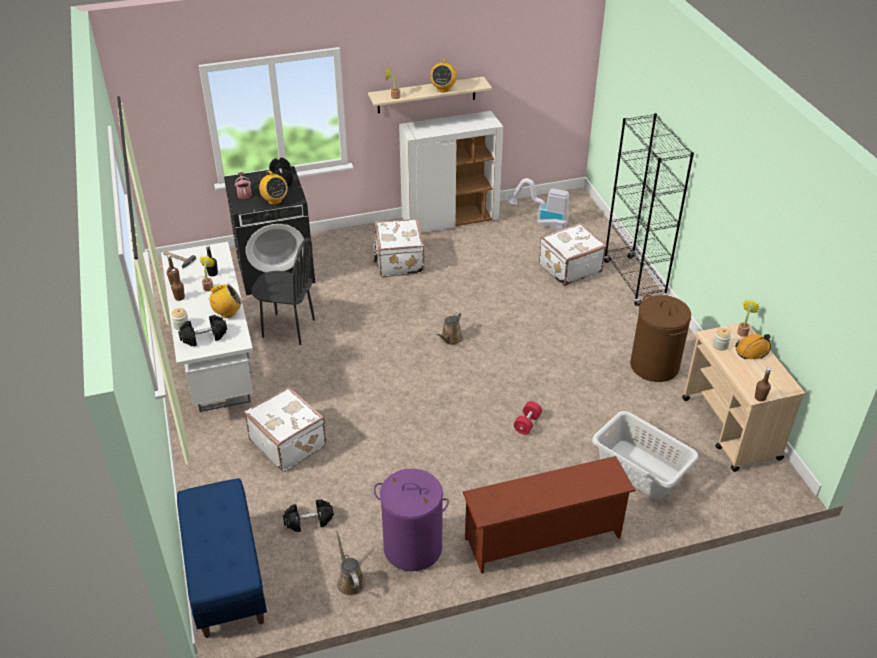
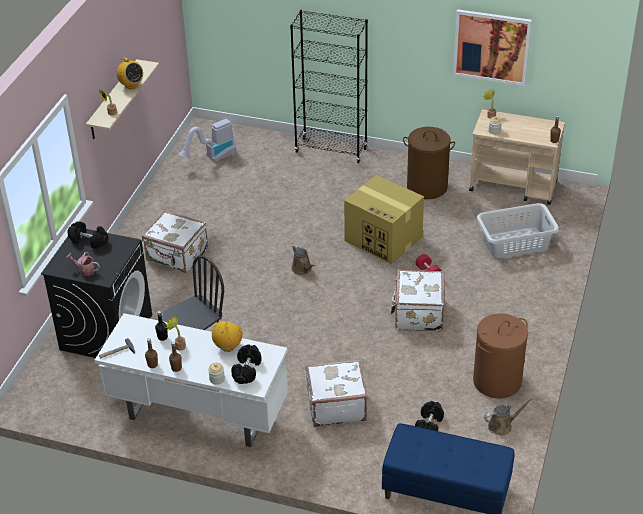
camera: 55 degrees left, 0 degrees up
radio [259,170,288,205] -> none
brown watering can [336,531,365,596] -> brown watering can turned 150 degrees clockwise [484,398,533,435]
purple laundry basket [374,468,449,571] -> brown laundry basket [473,313,528,398]
white cabinet [399,111,503,233] -> none
brown shoe rack [463,456,636,573] -> none
white suitcase [539,223,607,286] -> white suitcase moved to [391,269,444,331]
orange hard hat [735,334,771,359] -> none
none -> cardboard box [344,175,424,264]
none -> picture [453,9,532,86]

